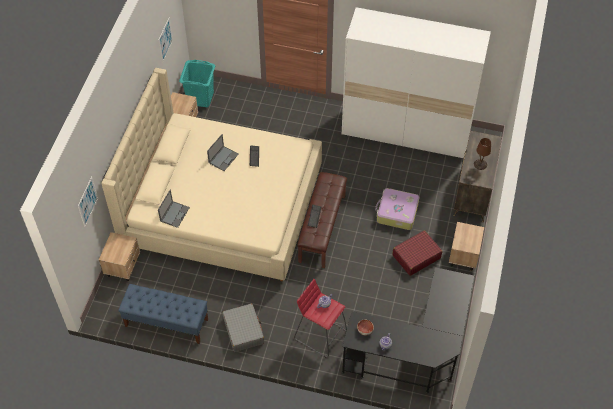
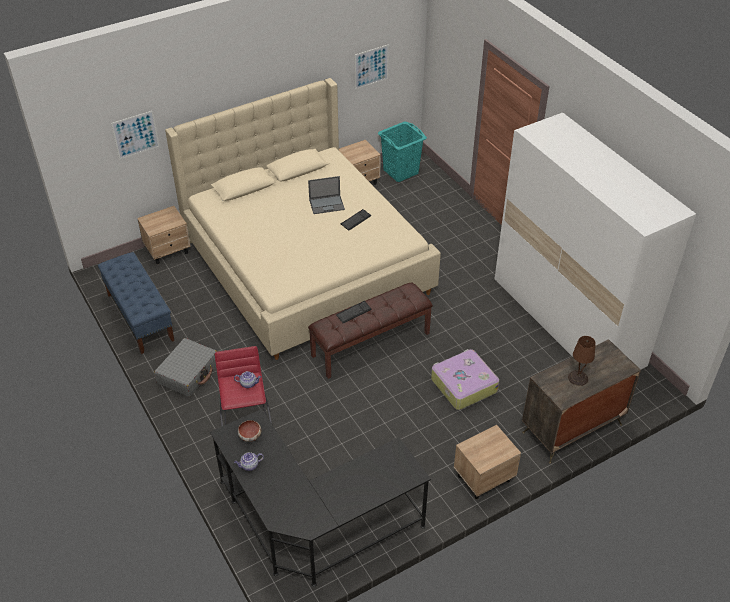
camera: 45 degrees right, 10 degrees down
laptop [158,190,190,228] -> none
red suitcase [392,230,442,276] -> none

